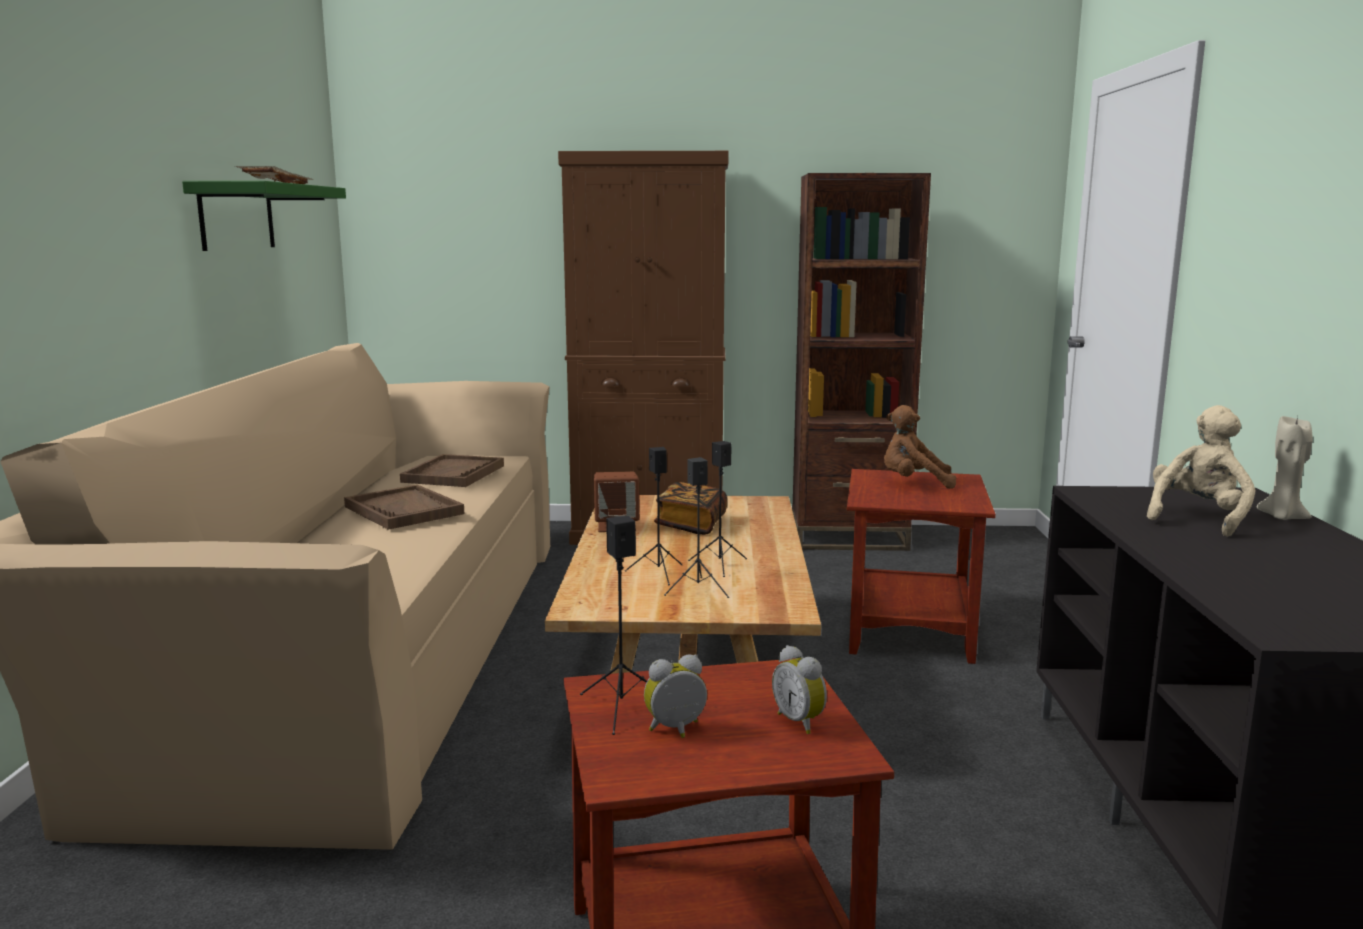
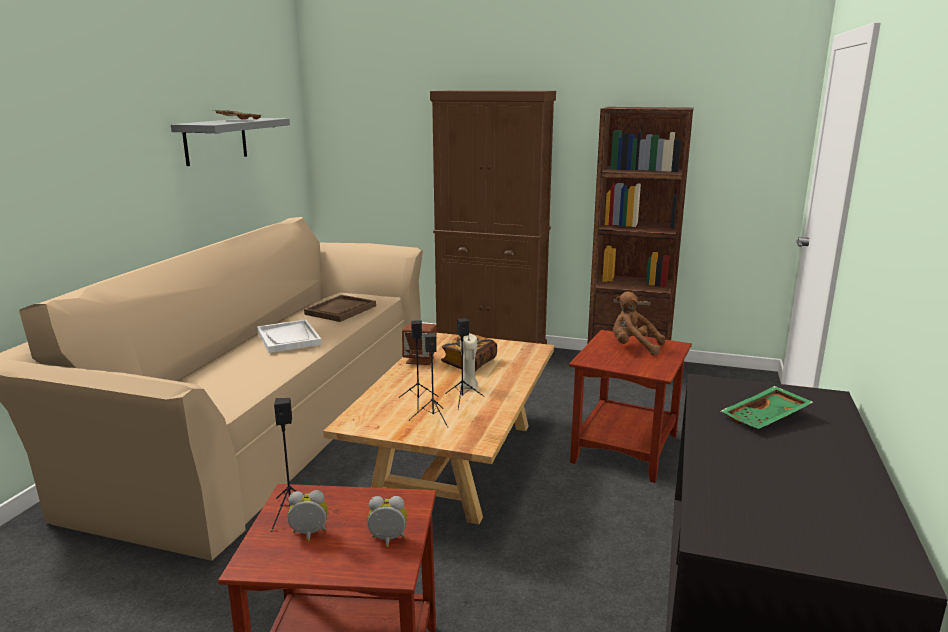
camera: 15 degrees right, 5 degrees up
green shelf [182,181,346,251] -> grey shelf [171,118,290,166]
brown tray [344,484,464,530] -> white tray [257,320,322,353]
alarm clock [772,645,827,734] -> alarm clock turned 105 degrees clockwise [367,496,407,547]
beige plush toy [1147,405,1256,537] -> green tray [721,386,813,429]
beige candle [1257,416,1313,520] -> beige candle moved to [459,334,478,390]

